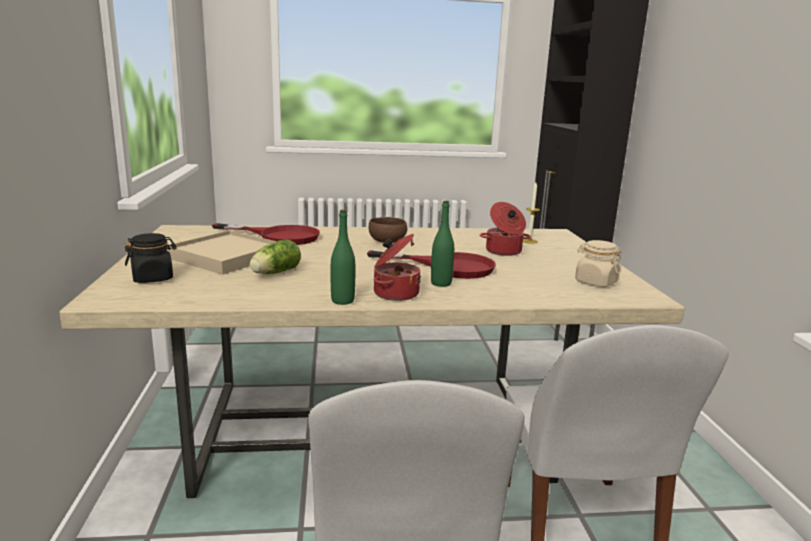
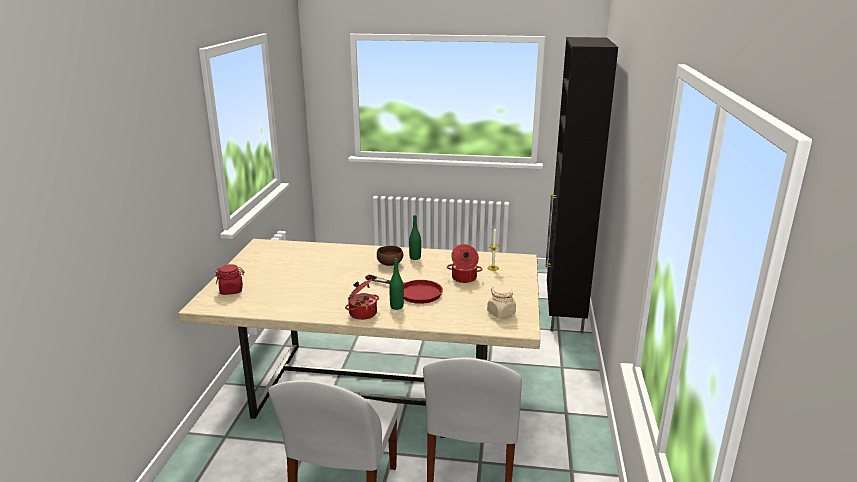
camera: 15 degrees right, 5 degrees up
black jar [125,233,177,283] -> red jar [216,264,244,295]
beige tray [167,230,276,274] -> none
red frying pan [212,223,320,245] -> none
lettuce [250,239,301,274] -> none
green bottle [331,210,355,305] -> green bottle moved to [409,215,421,260]

